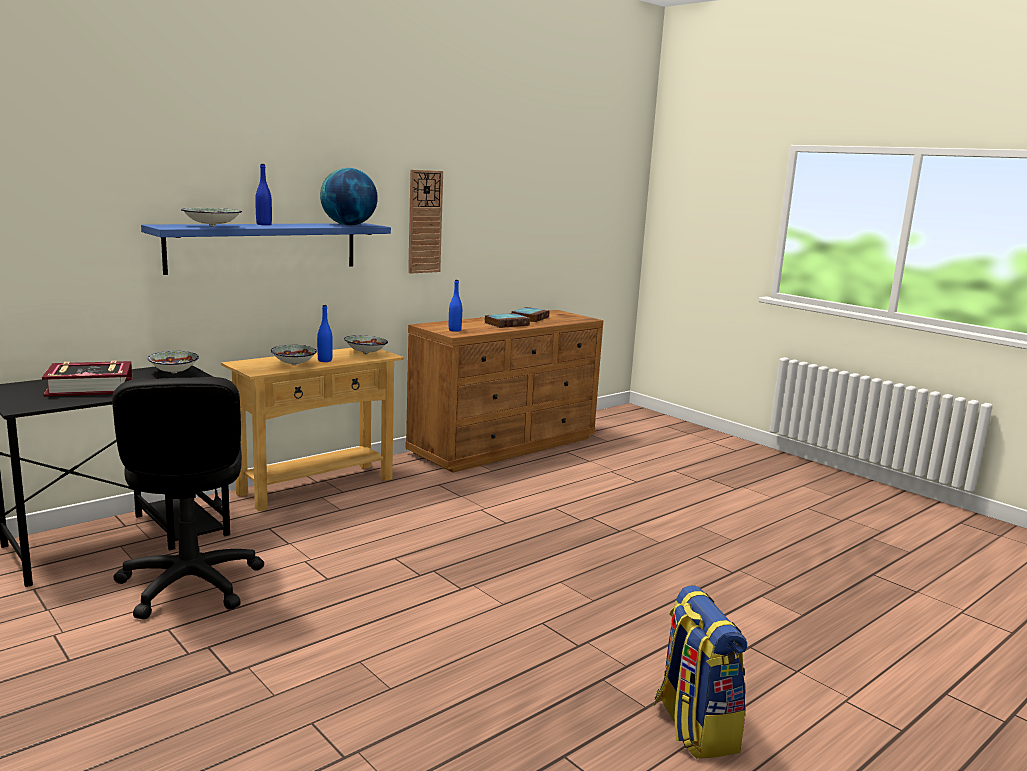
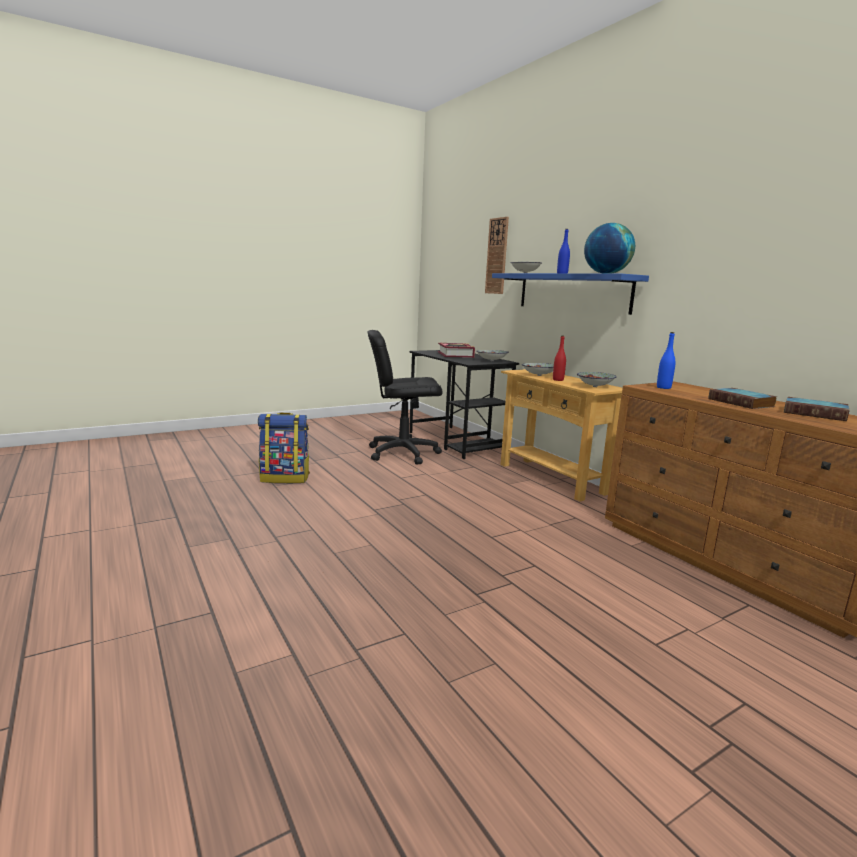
camera: 100 degrees right, 0 degrees up
blue bottle [317,305,333,362] -> red bottle [553,335,566,381]
wall clock [408,170,443,274] -> wall clock moved to [485,217,509,294]
backpack [654,585,747,759] -> backpack moved to [258,412,310,483]

